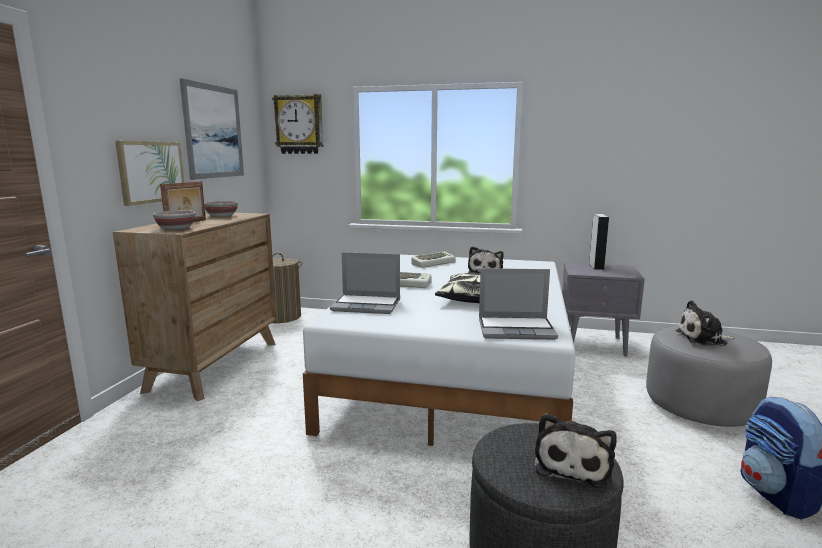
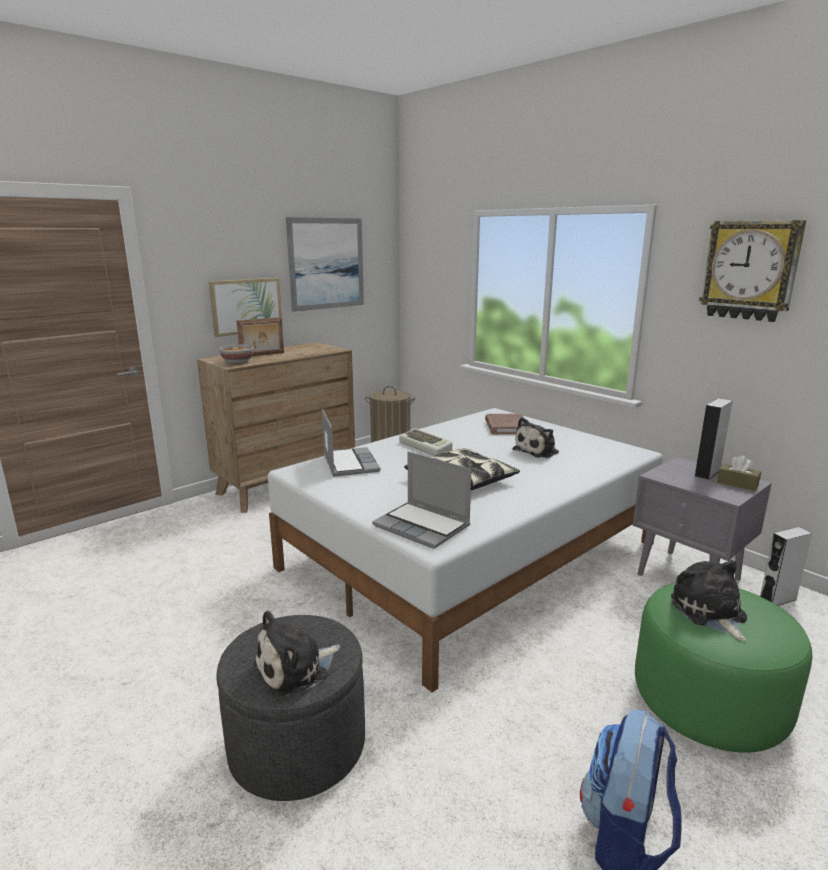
camera: 35 degrees right, 5 degrees up
bowl [204,201,238,217] -> none
wall clock [272,94,323,154] -> wall clock moved to [699,220,806,322]
laptop [330,252,400,314] -> laptop turned 150 degrees counterclockwise [322,409,380,476]
keyboard [412,252,456,268] -> brown book [485,414,524,434]
grey ottoman [646,326,772,427] -> green ottoman [635,583,813,753]
plush toy [676,300,735,346] -> plush toy turned 45 degrees clockwise [671,560,747,641]
none -> brown tissue box [717,455,761,491]
none -> grey speaker [760,527,812,606]

